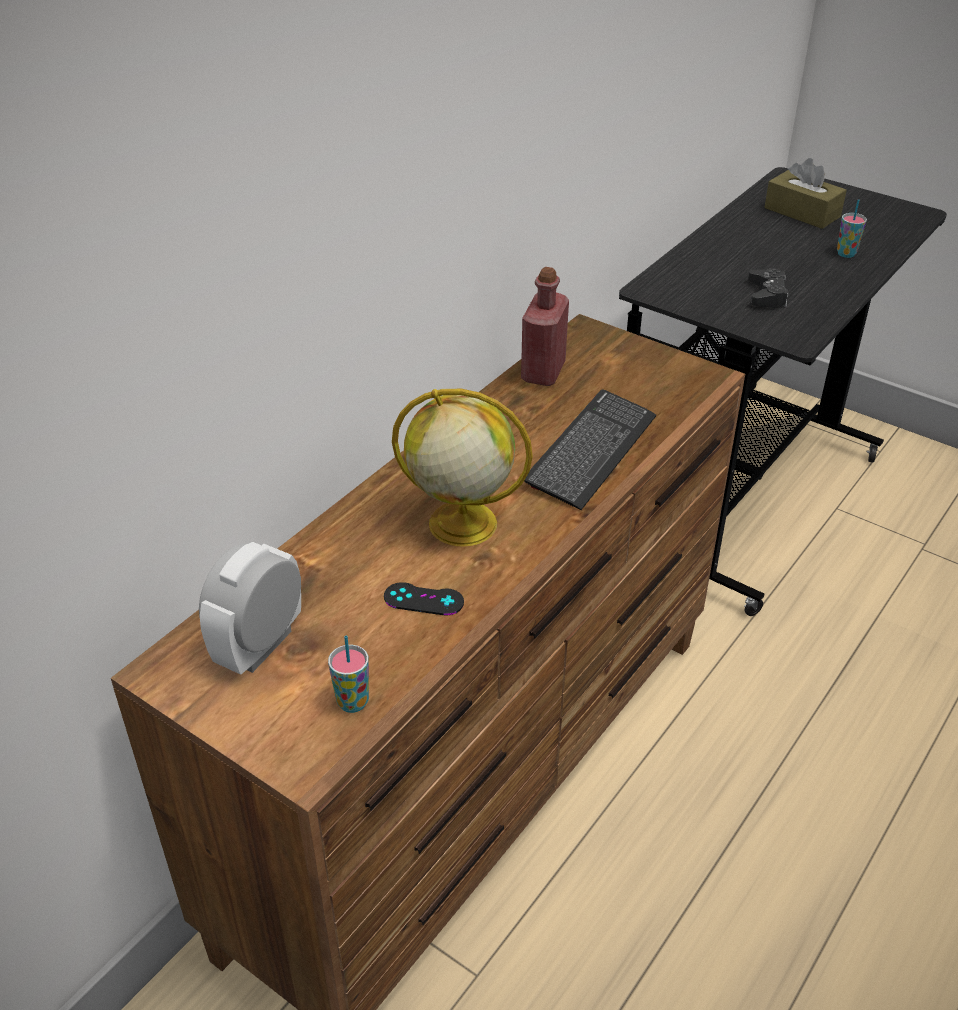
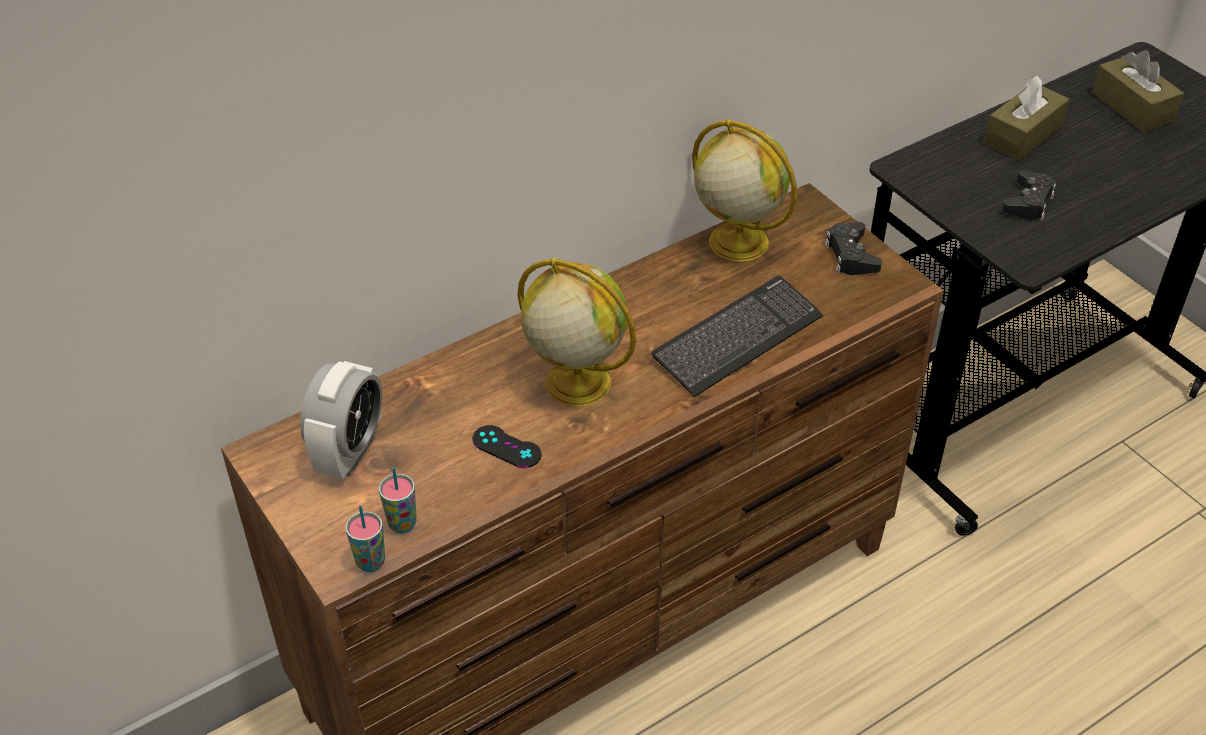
camera: 20 degrees right, 5 degrees up
alarm clock [199,542,301,675] -> alarm clock turned 150 degrees clockwise [300,361,382,479]
red bottle [521,267,569,386] -> globe [692,119,797,262]
cup [837,199,867,258] -> cup moved to [346,506,385,572]
none -> black game controller [825,222,882,275]
none -> brown tissue box [984,76,1070,161]

